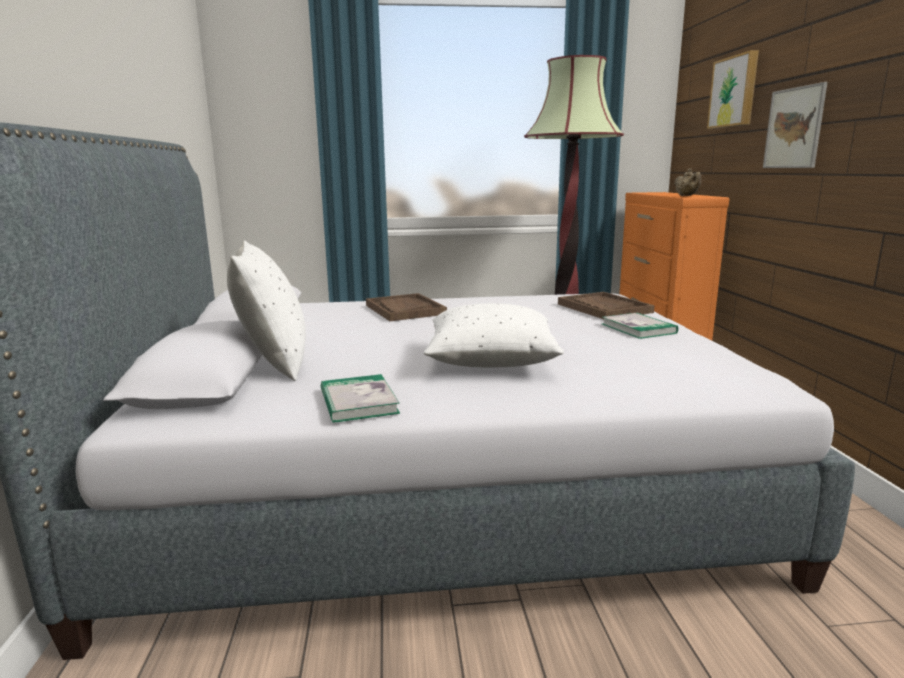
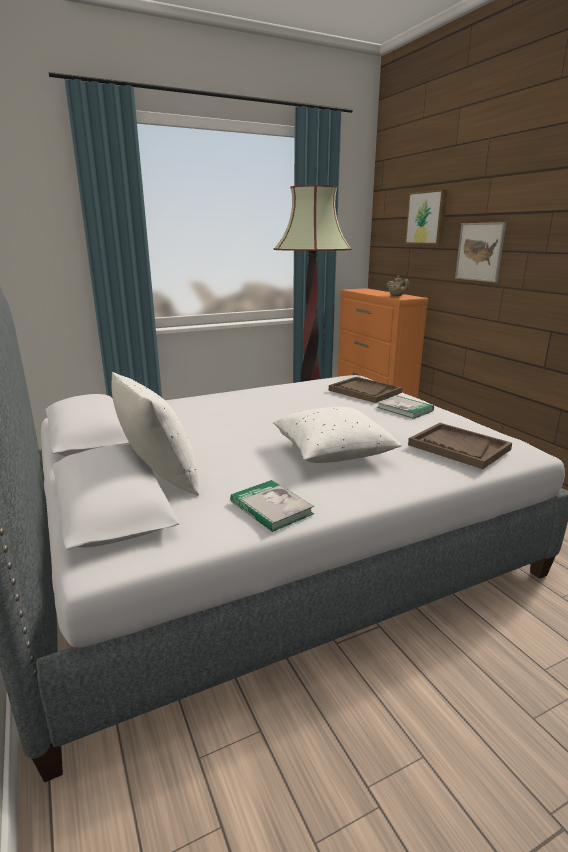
camera: 20 degrees left, 5 degrees up
brown tray [366,293,447,321] -> brown tray moved to [408,423,512,469]

